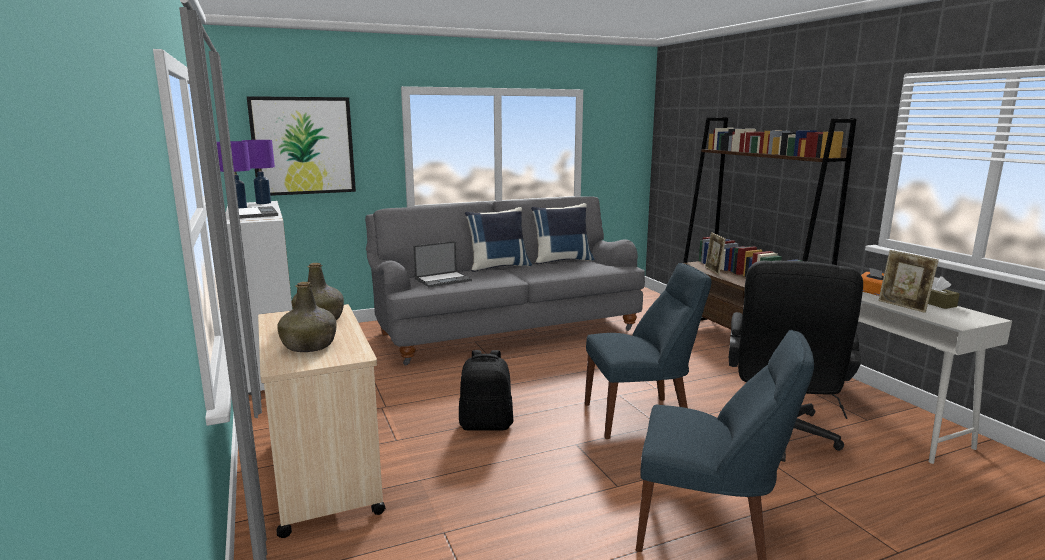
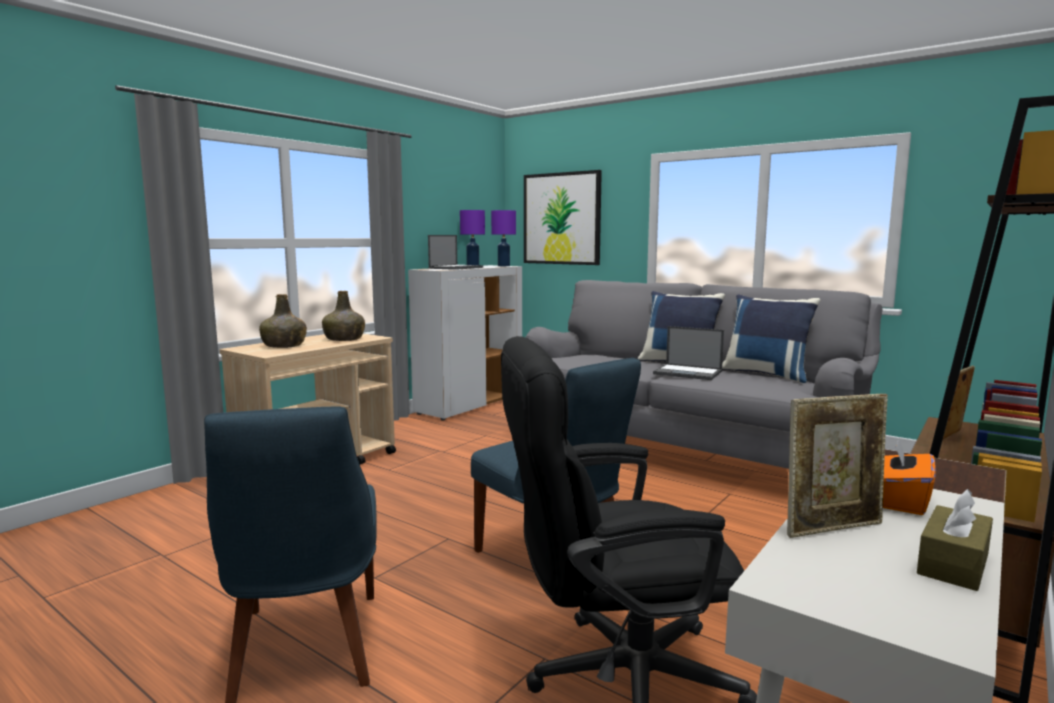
camera: 60 degrees right, 5 degrees down
laptop [413,241,472,287] -> laptop moved to [653,326,724,380]
black backpack [459,350,513,430] -> none
picture frame [878,250,939,313] -> picture frame turned 135 degrees counterclockwise [787,394,888,538]

